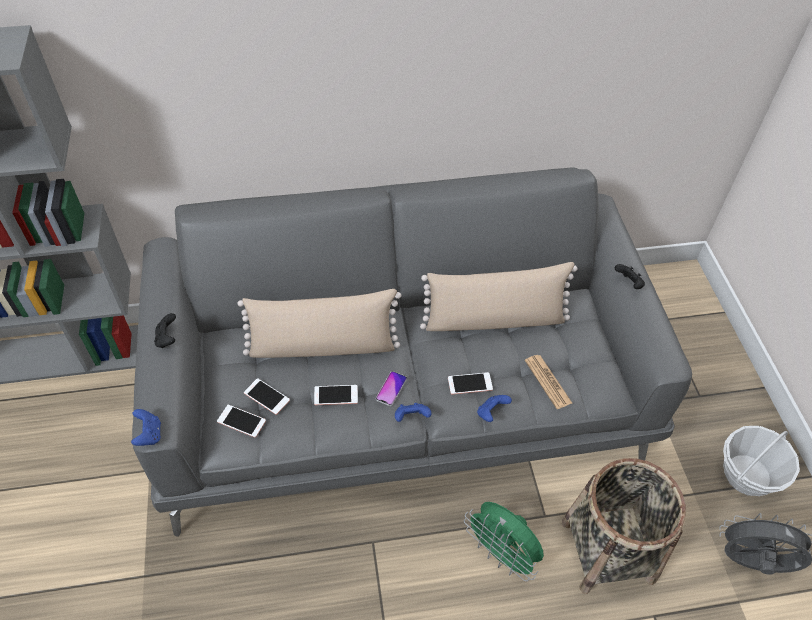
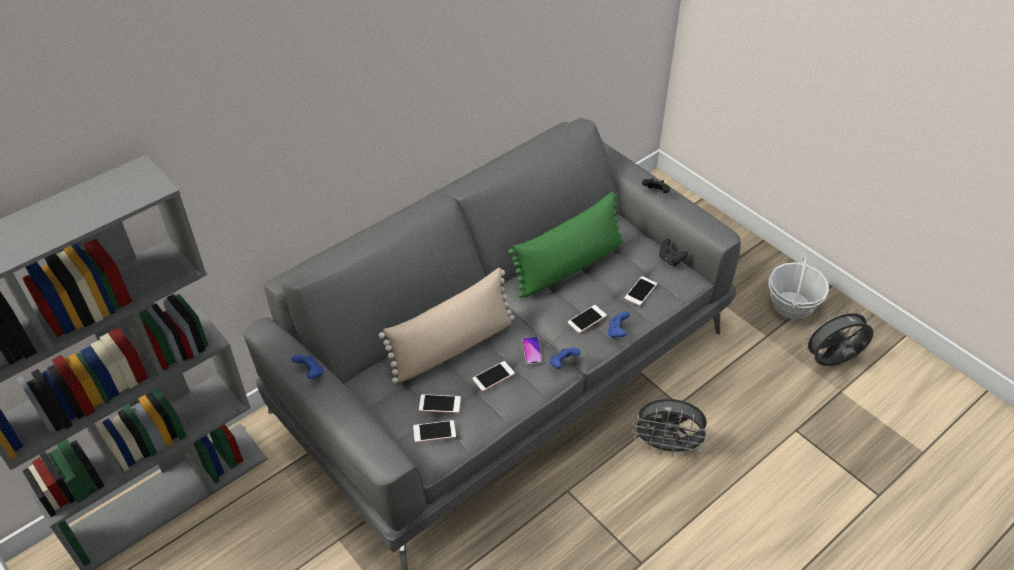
camera: 30 degrees left, 5 degrees down
blue game controller [131,409,161,446] -> blue game controller moved to [291,355,324,379]
black game controller [154,313,176,348] -> black game controller moved to [659,239,688,266]
beige pillow [420,262,578,331] -> green pillow [509,192,623,298]
green fan [464,502,544,581] -> grey fan [632,399,711,457]
newspaper [525,355,572,409] -> phone [624,276,657,306]
basket [562,458,686,594] -> none

